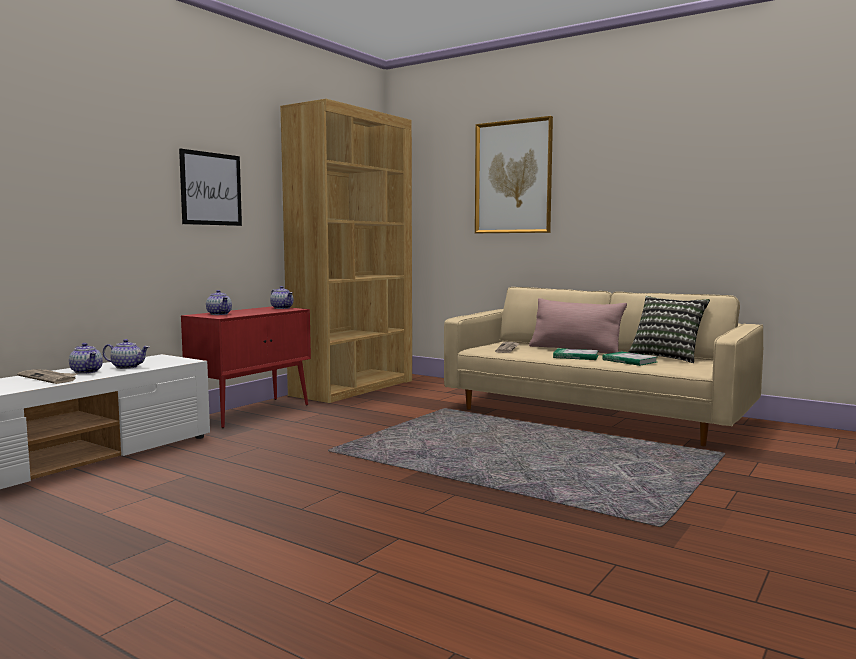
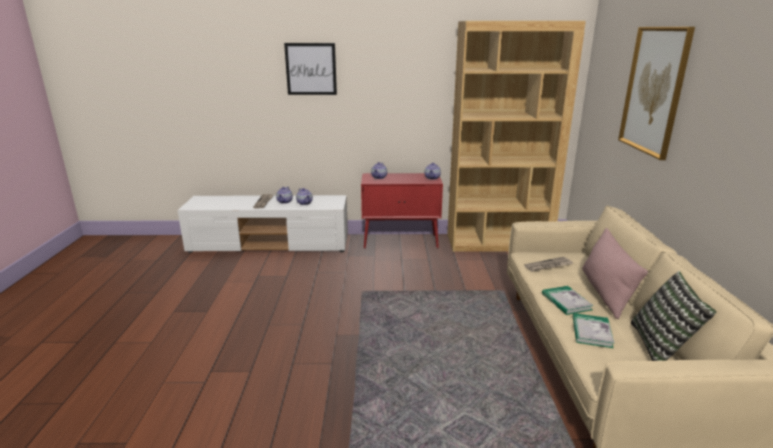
camera: 55 degrees right, 15 degrees up
picture [179,149,242,226] -> picture moved to [284,43,337,95]

